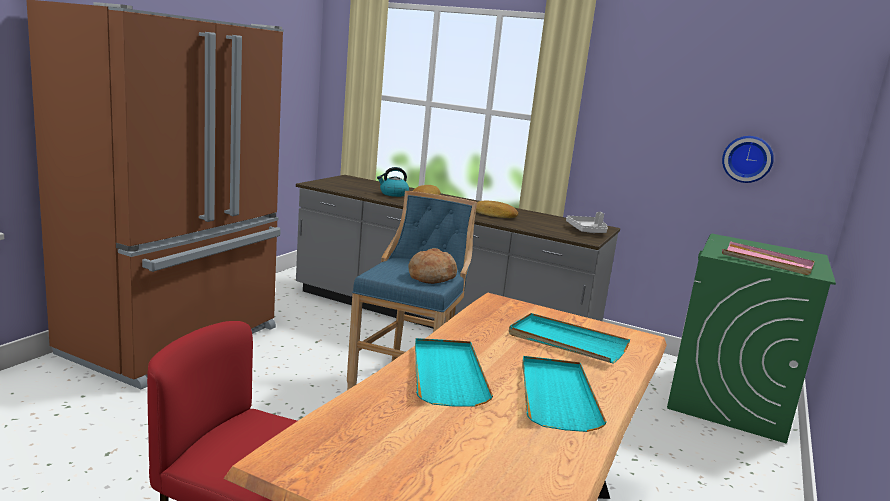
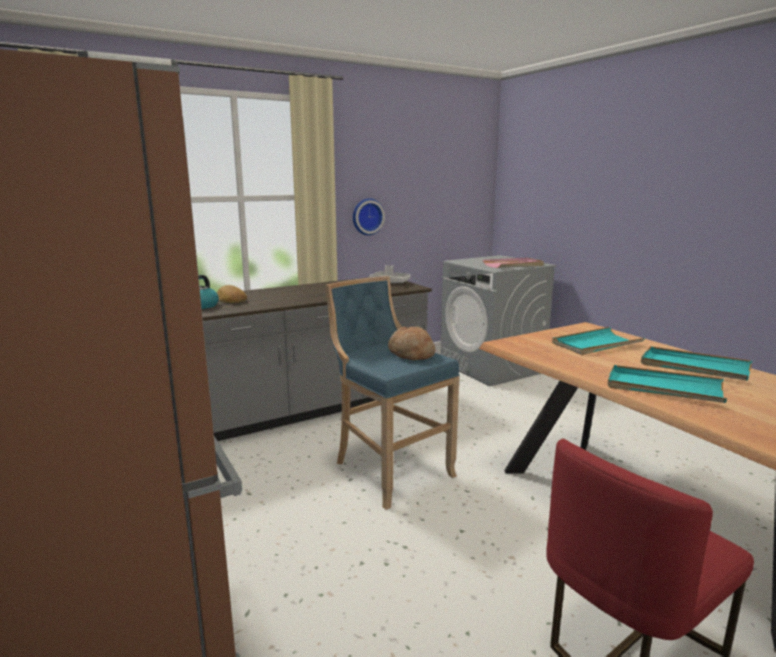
camera: 55 degrees left, 0 degrees up
bread [476,201,518,218] -> none
green washing machine [667,234,836,444] -> grey washing machine [440,255,557,386]
wall clock [722,136,774,183] -> wall clock moved to [353,198,385,235]

